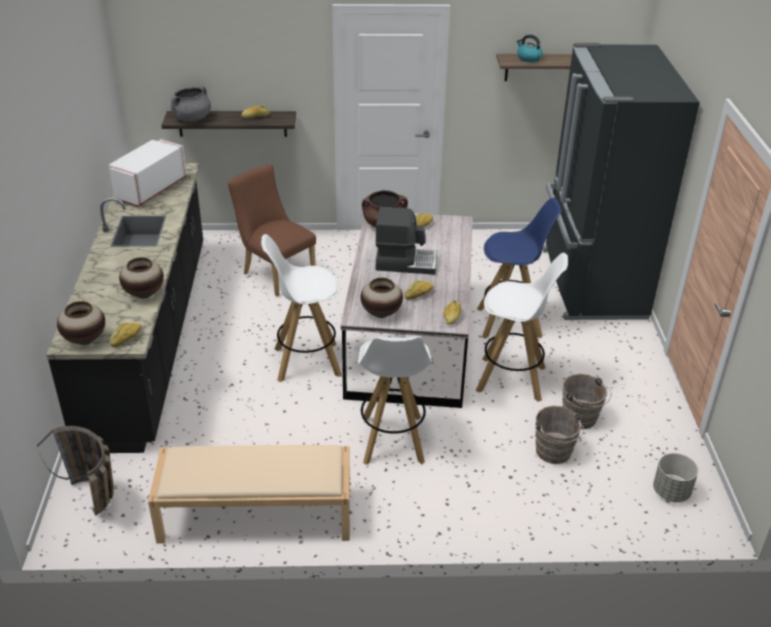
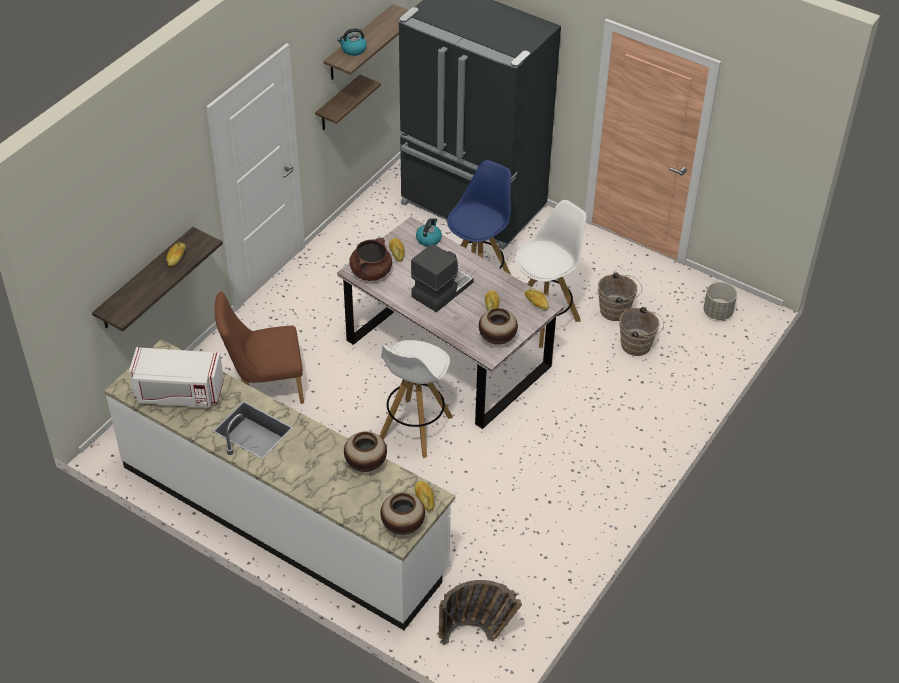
camera: 55 degrees left, 10 degrees up
black counter [46,163,203,453] -> white counter [104,339,455,630]
white microwave [109,139,187,207] -> white microwave turned 60 degrees counterclockwise [129,347,224,408]
beige bench [148,445,350,544] -> none
grey cooking pot [171,86,211,122] -> none
white stool [358,336,432,465] -> none
none -> shelf [315,75,381,130]
none -> kettle [416,218,442,247]

